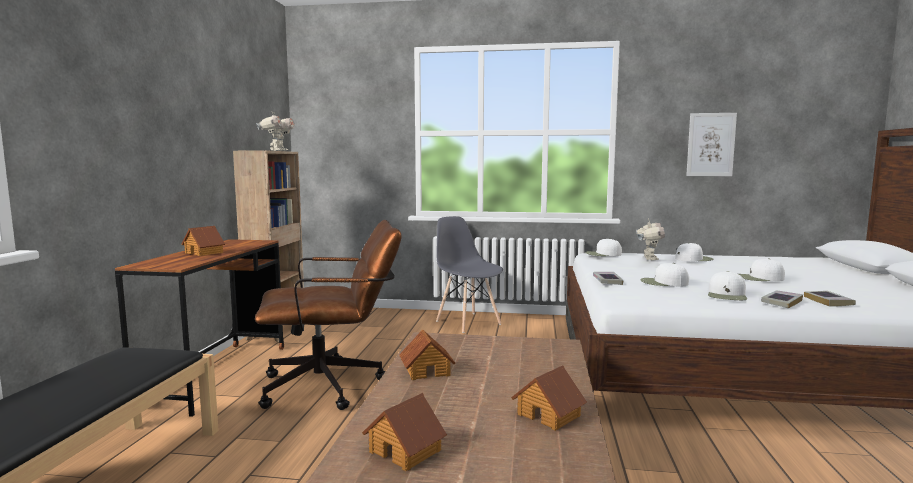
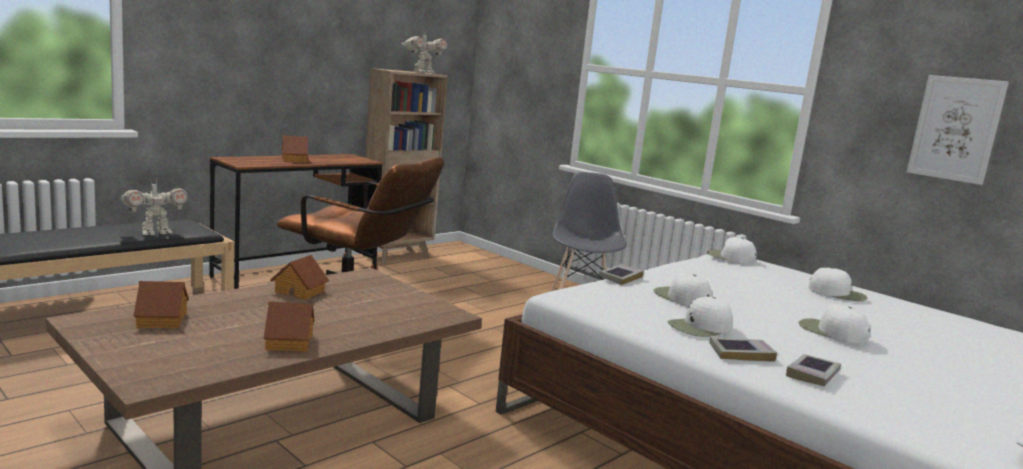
camera: 35 degrees right, 5 degrees up
toy robot [636,219,665,260] -> toy robot moved to [120,179,188,235]

